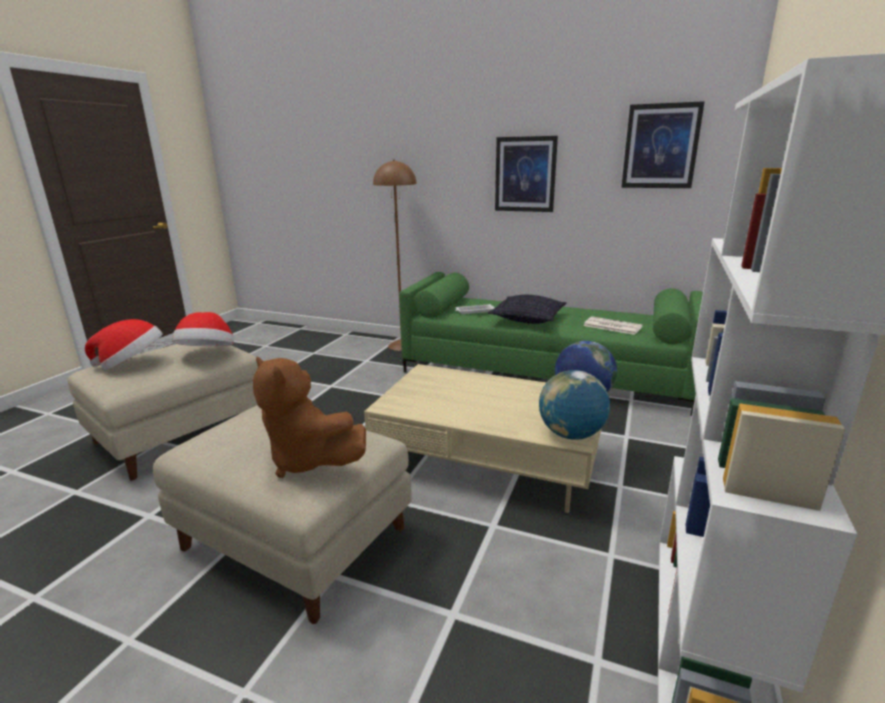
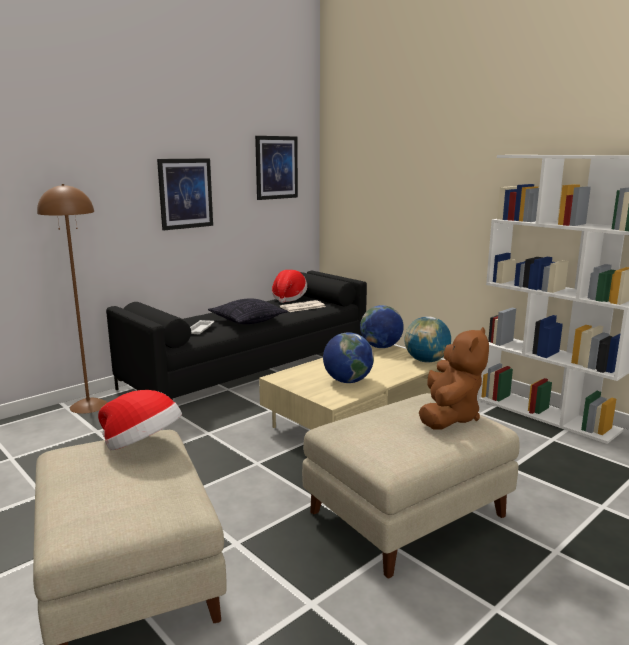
camera: 65 degrees left, 5 degrees down
hat [85,319,163,370] -> hat moved to [272,270,307,303]
brown plush toy [253,357,366,478] -> brown plush toy turned 45 degrees counterclockwise [419,327,489,429]
green sofa [399,272,703,416] -> black sofa [106,271,367,400]
none -> globe [323,332,374,383]

